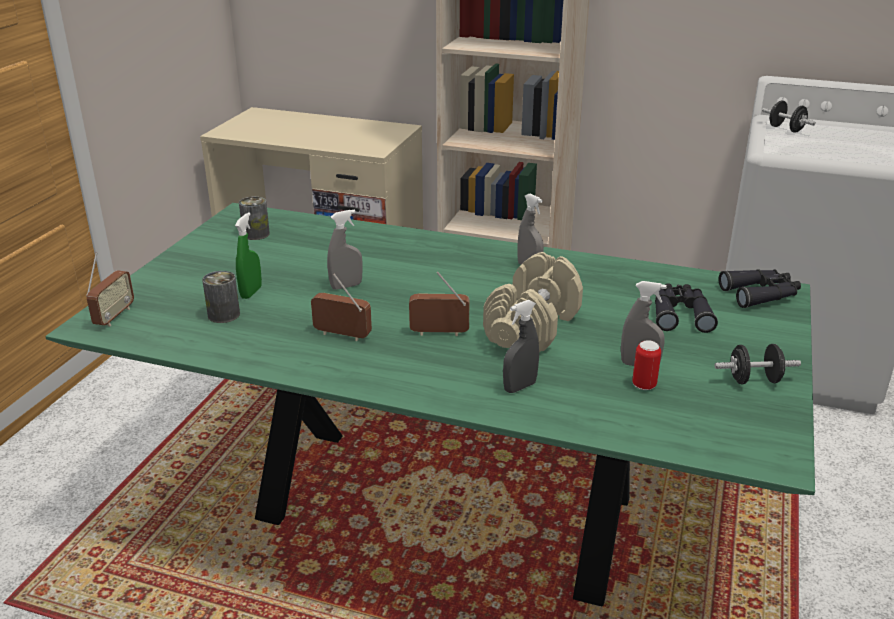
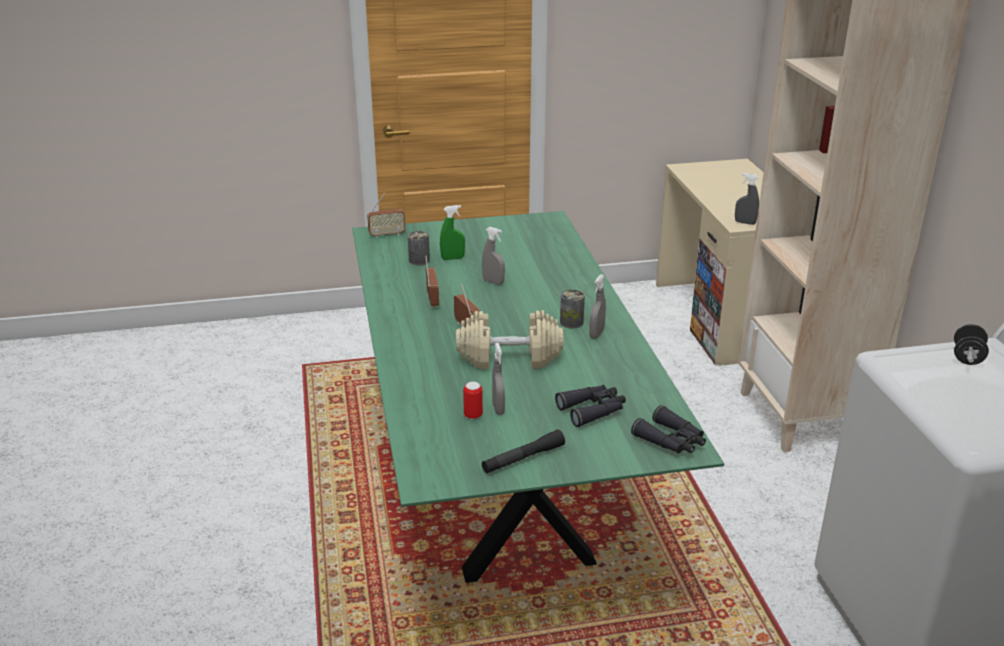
camera: 60 degrees right, 0 degrees up
can [239,196,270,240] -> can moved to [560,289,585,329]
grey spray bottle [503,300,539,393] -> grey spray bottle moved to [735,173,759,225]
black dumbbell [715,344,801,384] -> black flashlight [482,429,565,473]

